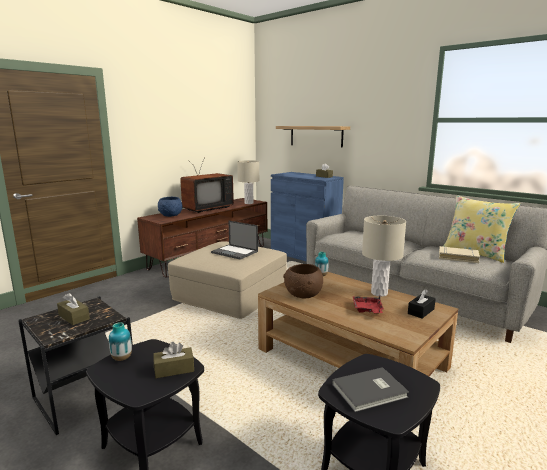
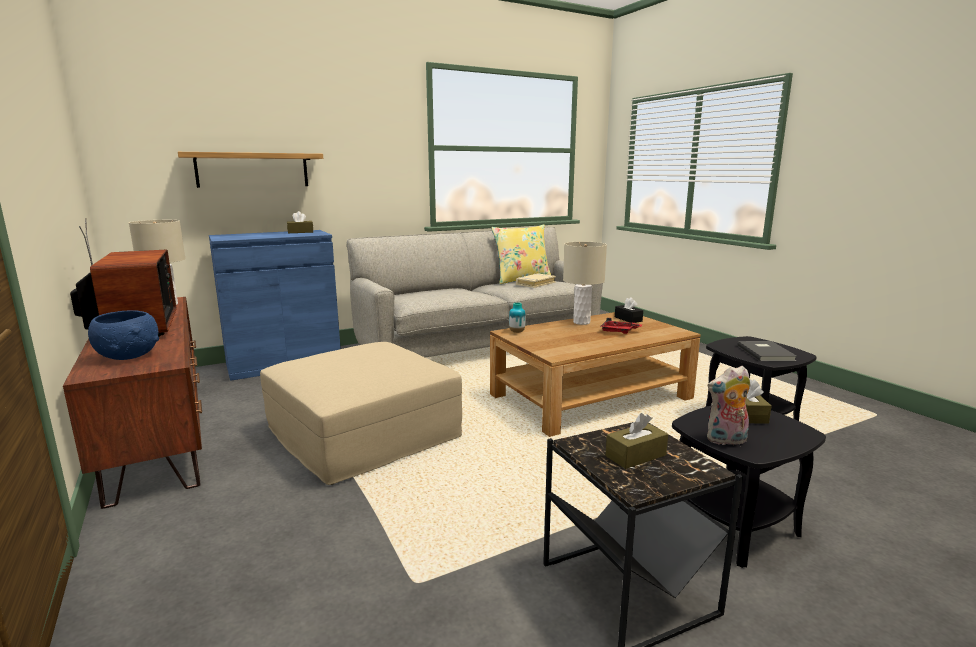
camera: 70 degrees left, 0 degrees up
vase [109,322,132,361] -> plush toy [707,366,751,445]
laptop [211,221,258,260] -> none
brown bowl [283,264,323,299] -> none

